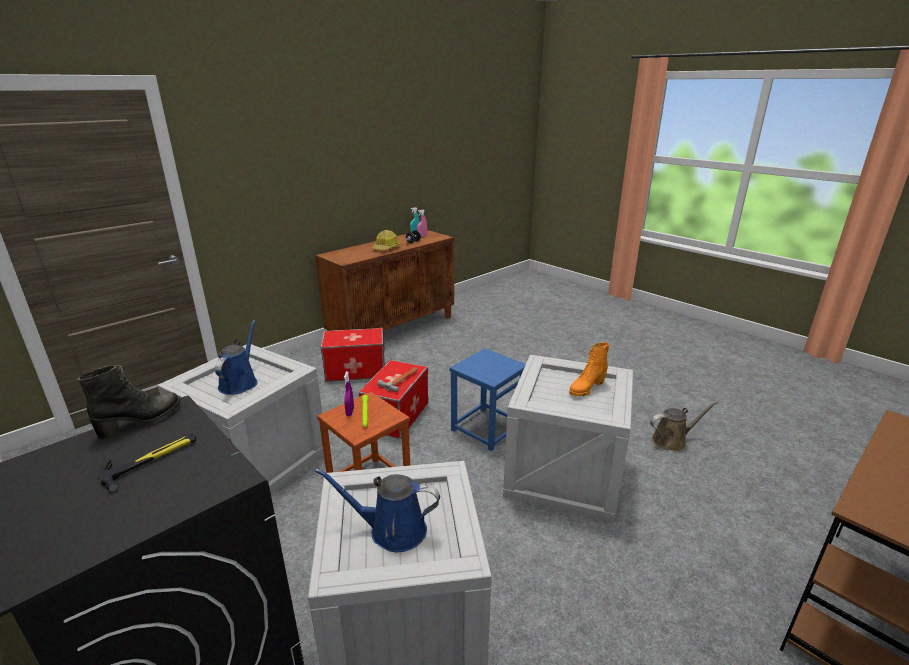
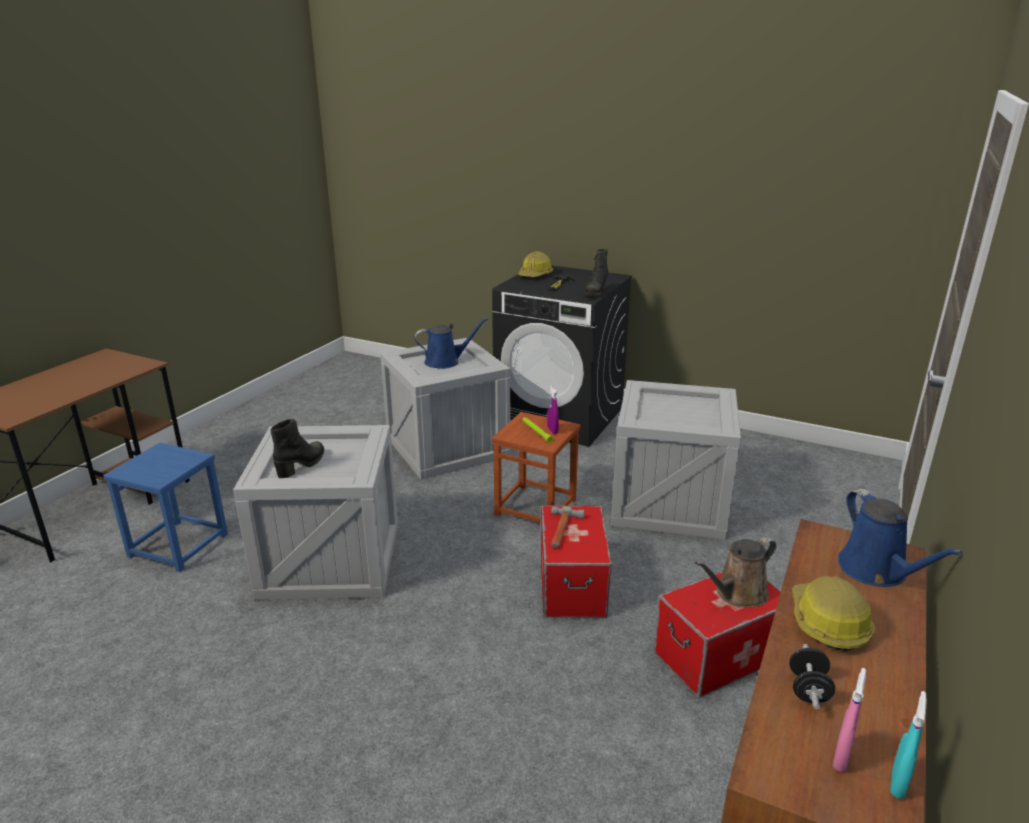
camera: 160 degrees right, 0 degrees up
blue watering can [215,320,258,395] -> blue watering can moved to [838,489,963,587]
blue stool [450,348,526,451] -> blue stool moved to [103,443,228,572]
orange boot [569,343,609,397] -> black boot [270,419,324,478]
brown watering can [650,401,718,451] -> brown watering can moved to [695,537,777,607]
none -> hard hat [518,251,553,277]

